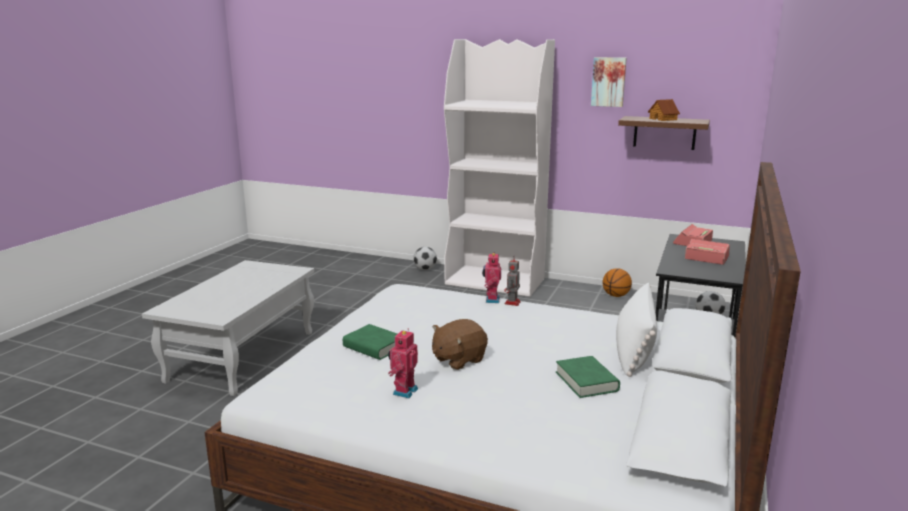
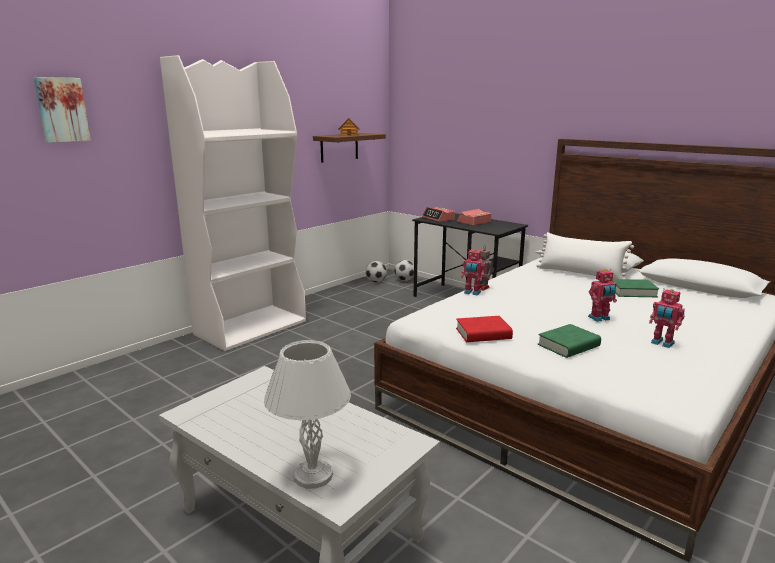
camera: 70 degrees left, 0 degrees up
football [413,247,437,270] -> football moved to [365,261,387,282]
brown plush toy [432,319,488,370] -> toy robot [588,269,617,322]
picture [591,57,627,107] -> picture moved to [33,77,91,143]
basketball [603,268,632,297] -> none
none -> white table lamp [264,340,351,489]
none -> red book [456,316,513,342]

